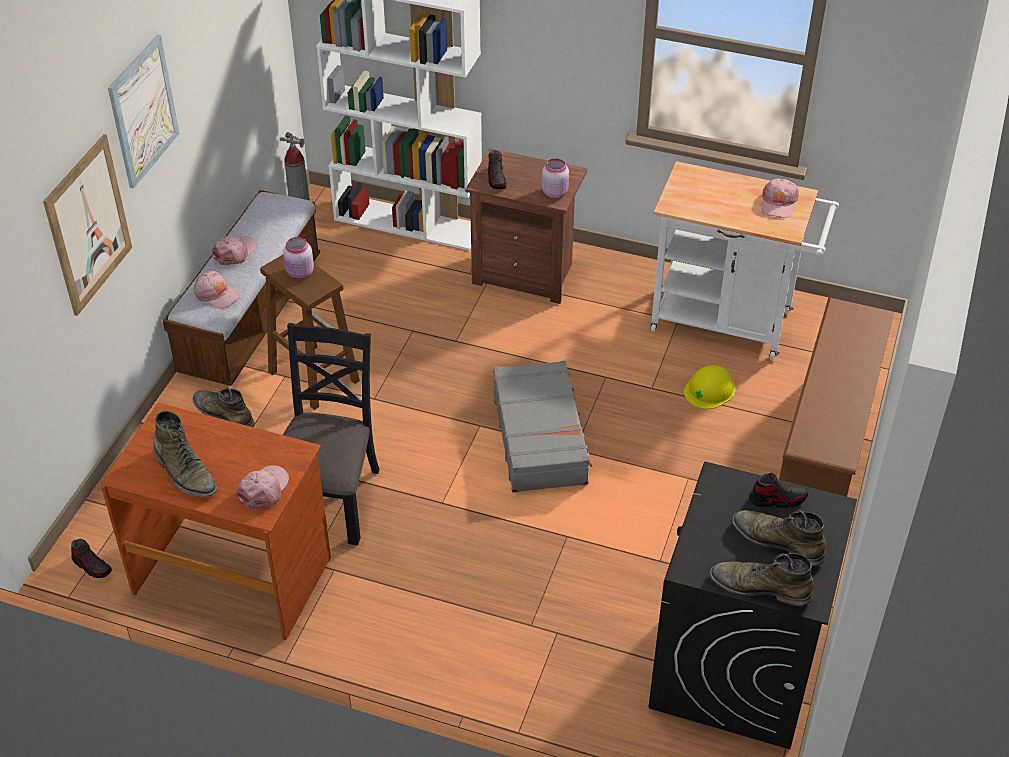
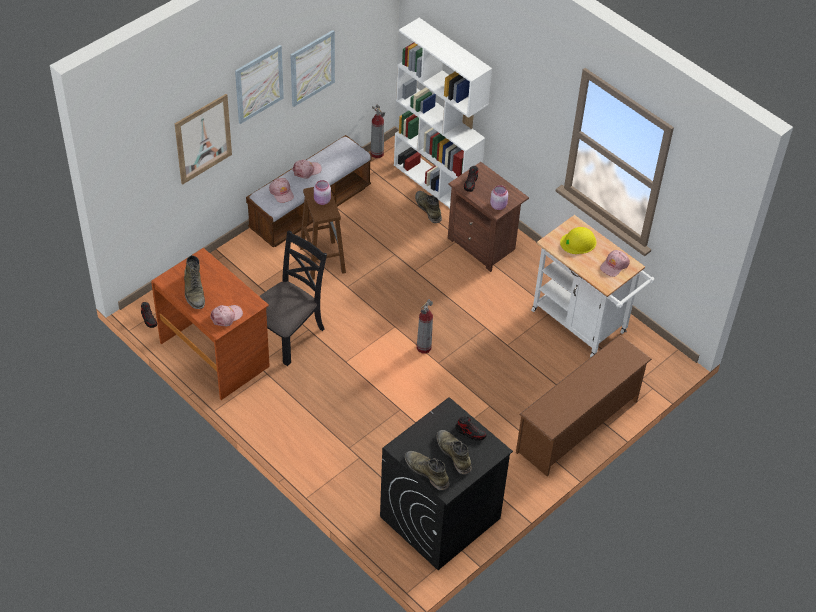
camera: 25 degrees right, 5 degrees up
green boot [193,388,255,427] -> green boot moved to [415,191,442,223]
grey suitcase [493,361,592,493] -> fire extinguisher [417,299,433,354]
yellow hard hat [684,365,736,409] -> yellow hard hat moved to [560,227,597,254]
none -> picture [290,30,335,107]

